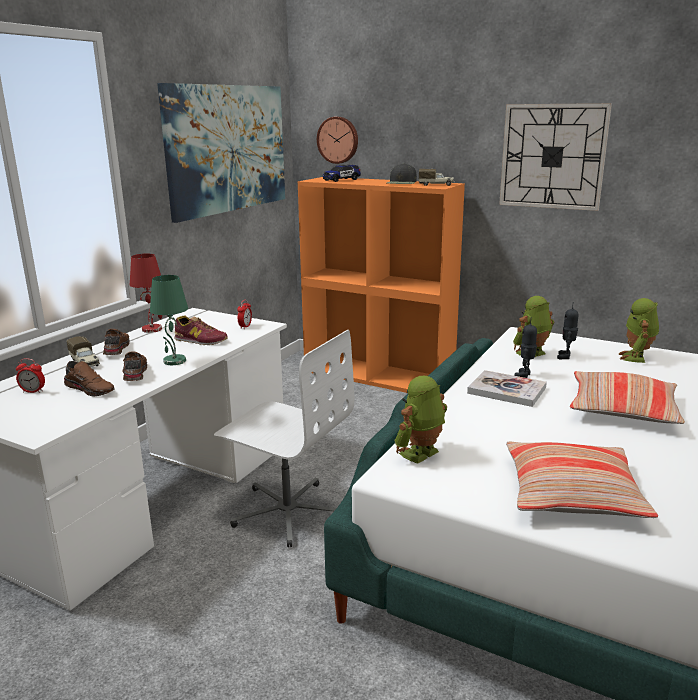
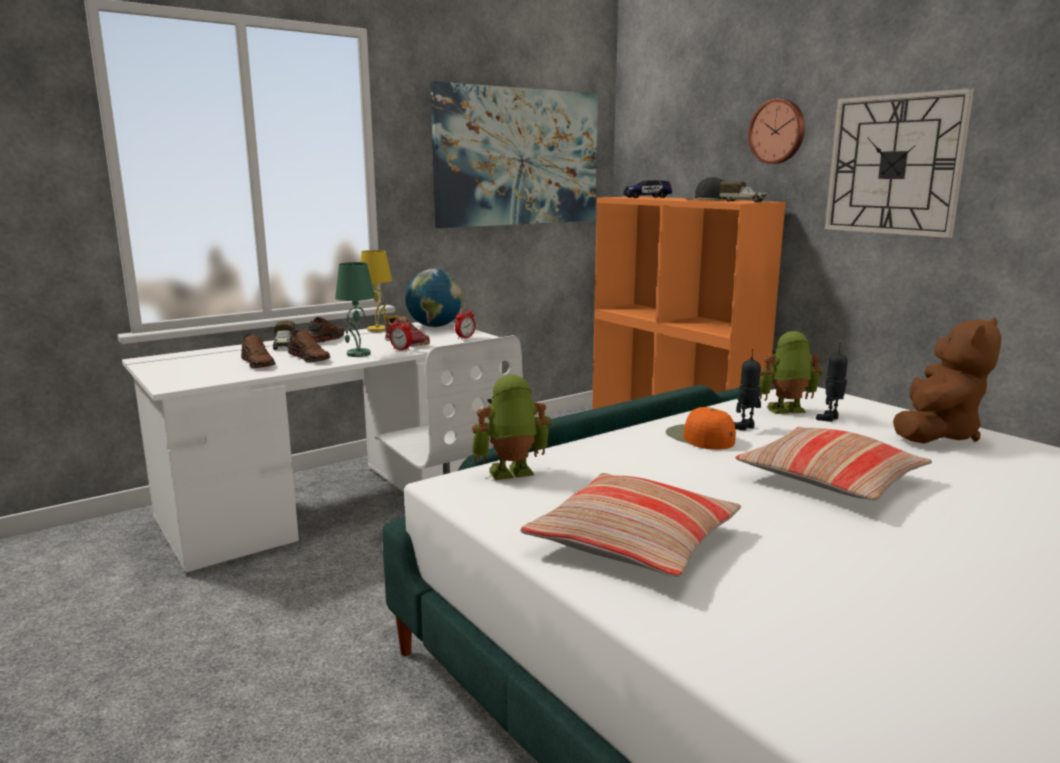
camera: 25 degrees right, 5 degrees down
alarm clock [16,358,45,393] -> alarm clock moved to [390,317,412,351]
brown shoe [122,351,147,381] -> brown shoe turned 120 degrees clockwise [288,330,330,362]
red table lamp [130,253,162,333] -> yellow table lamp [360,250,392,332]
wall clock [317,117,358,164] -> wall clock moved to [748,99,805,164]
book [467,370,547,407] -> orange cap [666,407,736,450]
toy robot [619,298,659,363] -> brown plush toy [893,317,1002,444]
none -> globe [405,269,463,327]

